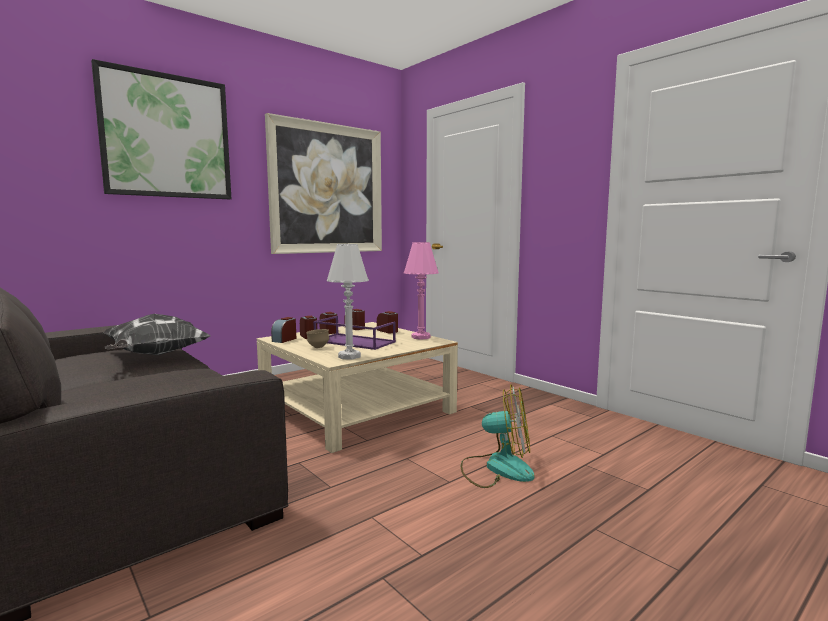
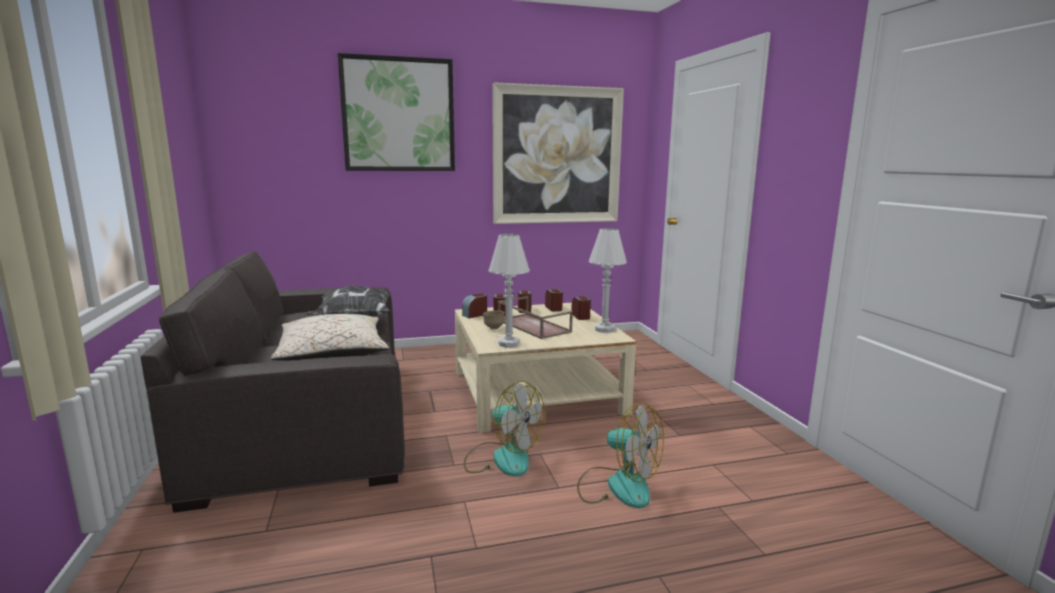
camera: 25 degrees right, 5 degrees up
purple tray [313,316,396,350] -> brown tray [498,296,573,339]
pink table lamp [404,242,439,340] -> white table lamp [589,228,627,333]
none -> beige pillow [271,314,389,361]
none -> fan [464,381,545,477]

